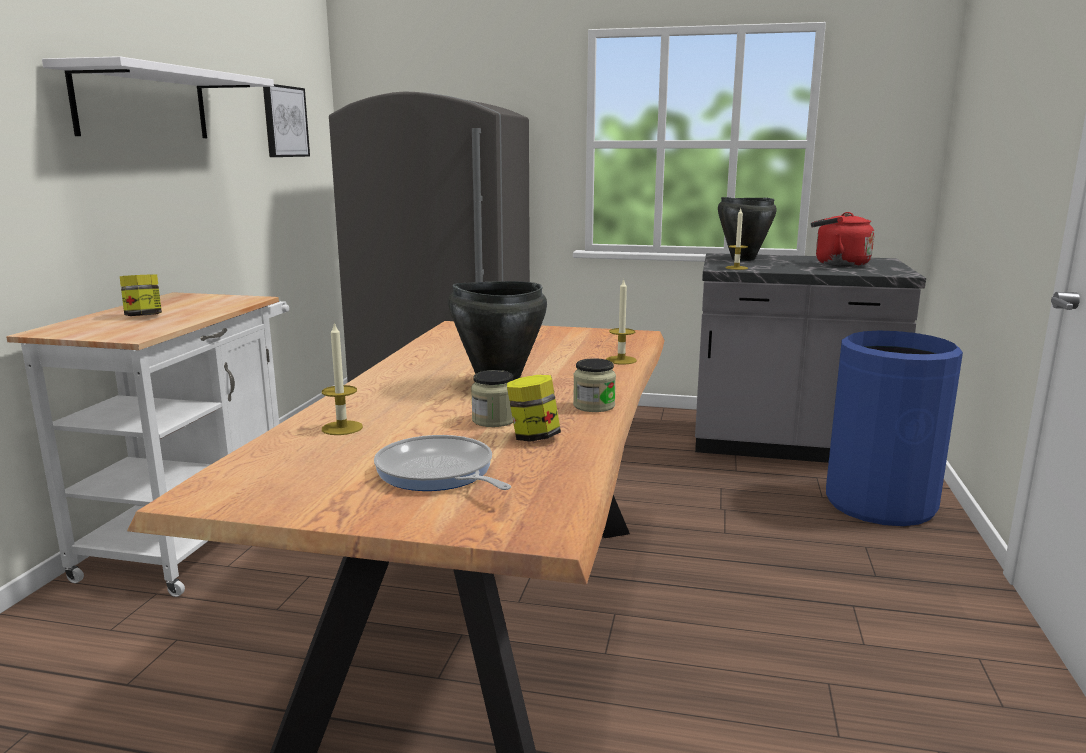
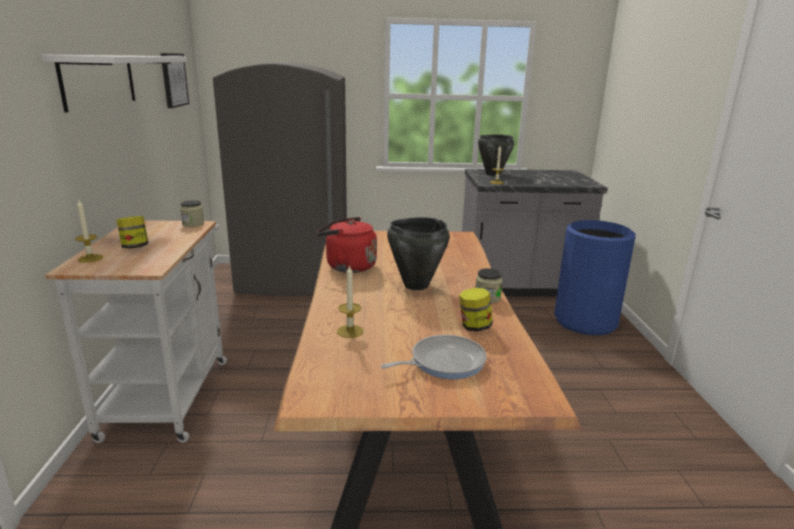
camera: 15 degrees left, 5 degrees up
frying pan [374,435,511,491] -> frying pan turned 120 degrees clockwise [381,335,487,379]
jar [471,370,513,427] -> jar moved to [180,200,204,227]
candle [606,279,637,364] -> candle moved to [75,200,103,263]
red kettle [811,212,874,267] -> red kettle moved to [316,217,377,273]

